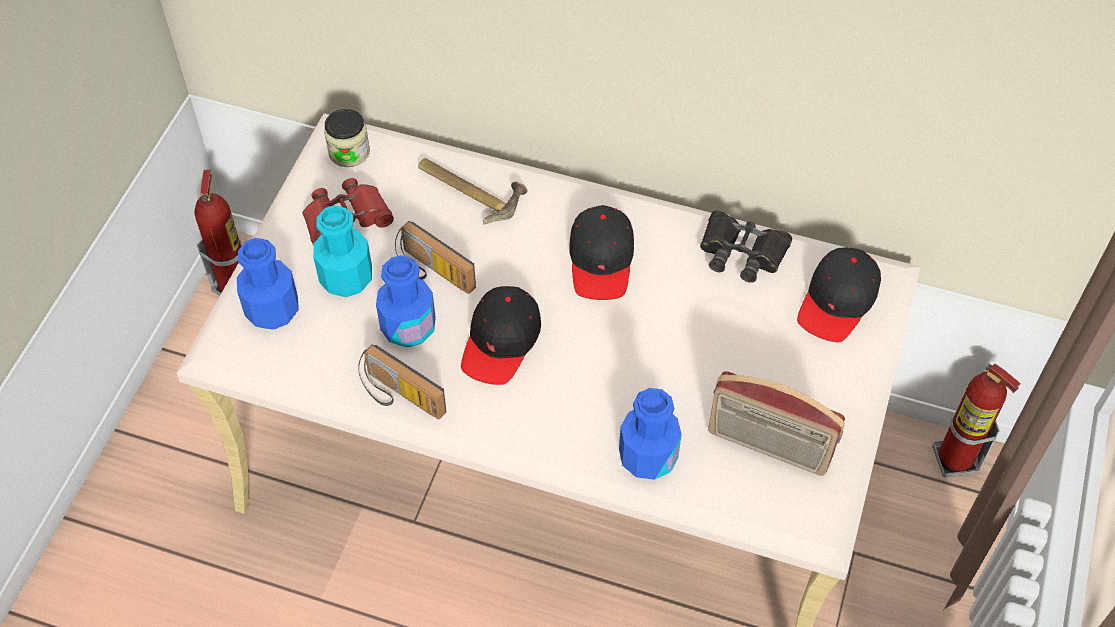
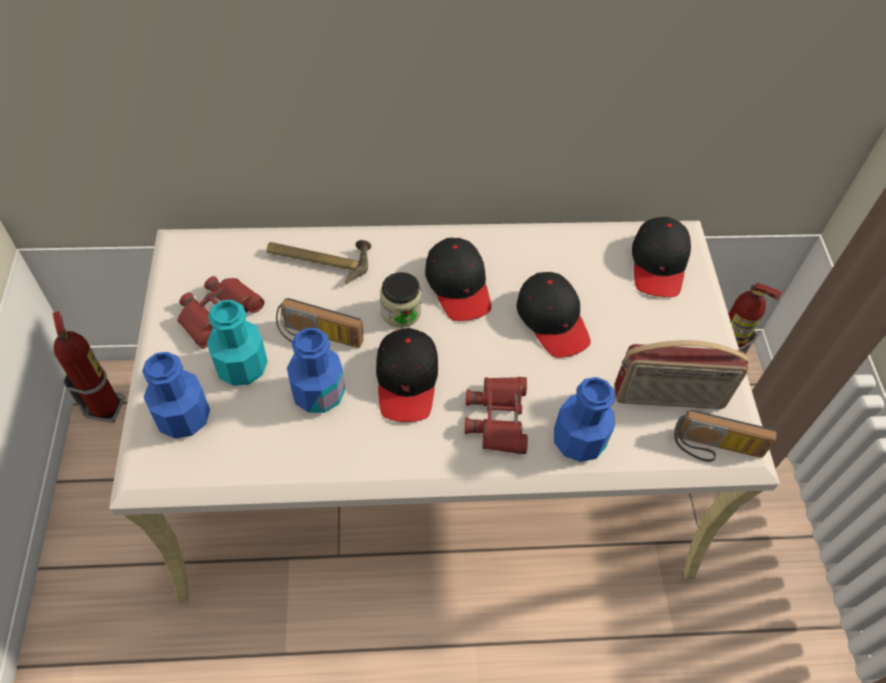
camera: 25 degrees left, 0 degrees up
jar [324,109,370,167] -> jar moved to [380,272,421,328]
radio [358,345,446,419] -> radio moved to [674,409,777,462]
black binoculars [700,210,792,283] -> none
none -> red binoculars [465,377,528,454]
none -> black cap [516,272,591,358]

